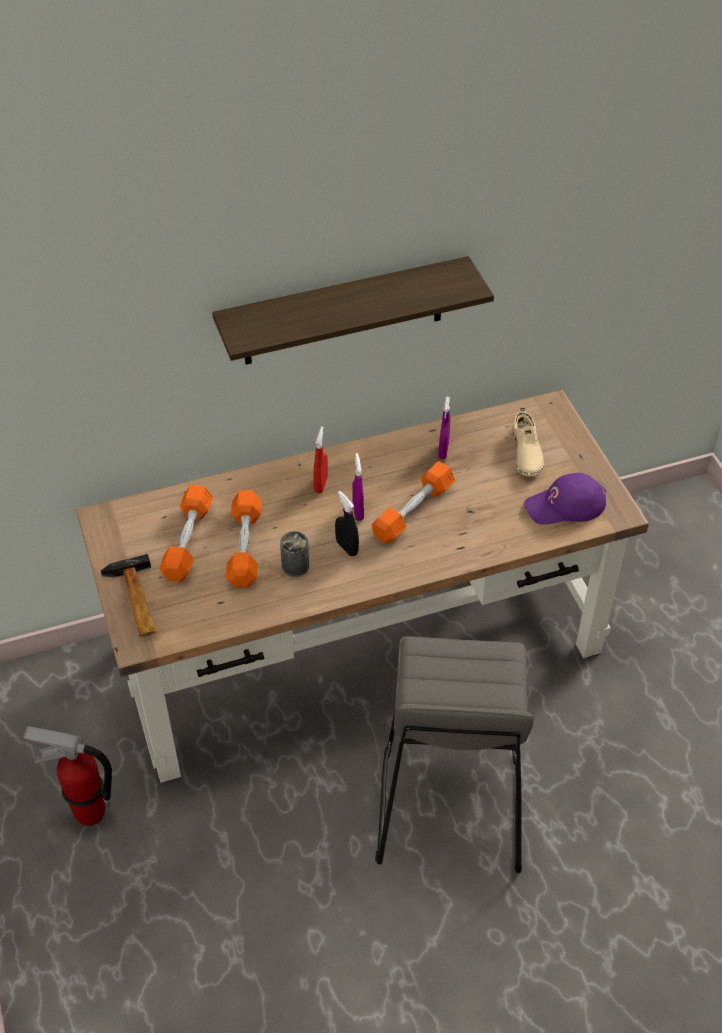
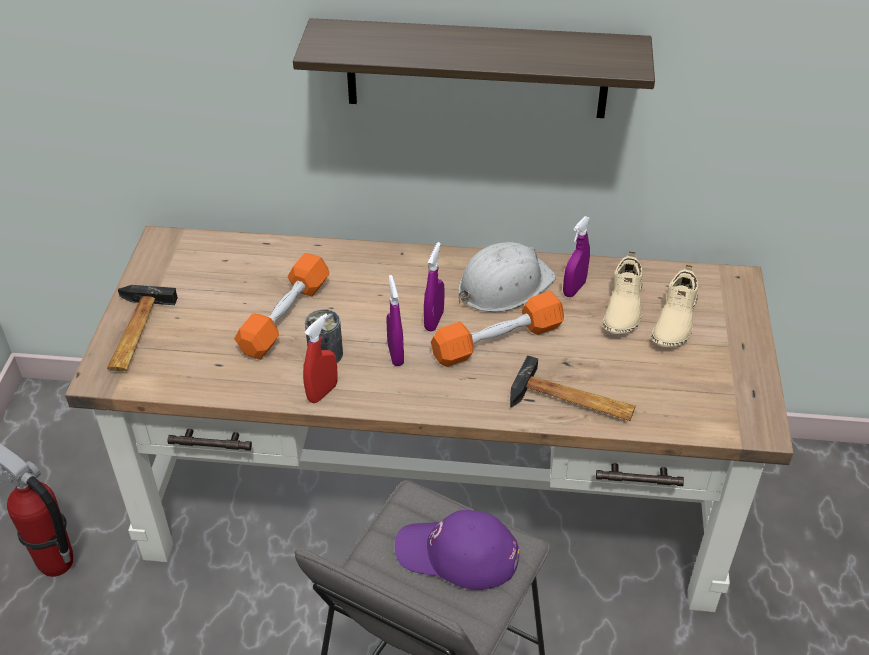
camera: 25 degrees right, 5 degrees down
orange dumbbell [159,485,213,582] -> none
red spray bottle [313,426,328,493] -> red spray bottle moved to [303,313,338,403]
black spray bottle [335,491,359,556] -> purple spray bottle [387,275,404,366]
purple cap [524,473,606,525] -> purple cap moved to [395,510,520,590]
none -> white hard hat [458,242,556,312]
none -> hammer [510,355,636,421]
none -> beige shoe [602,252,643,334]

